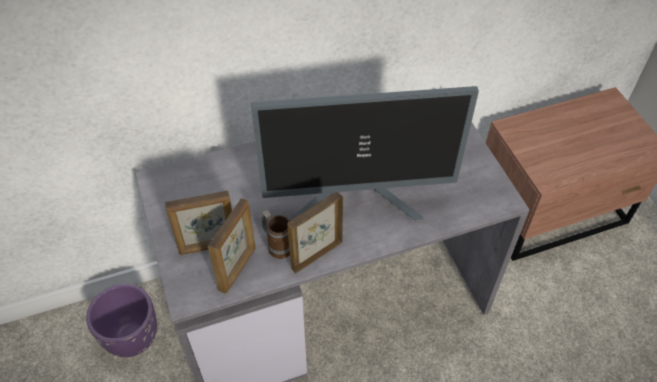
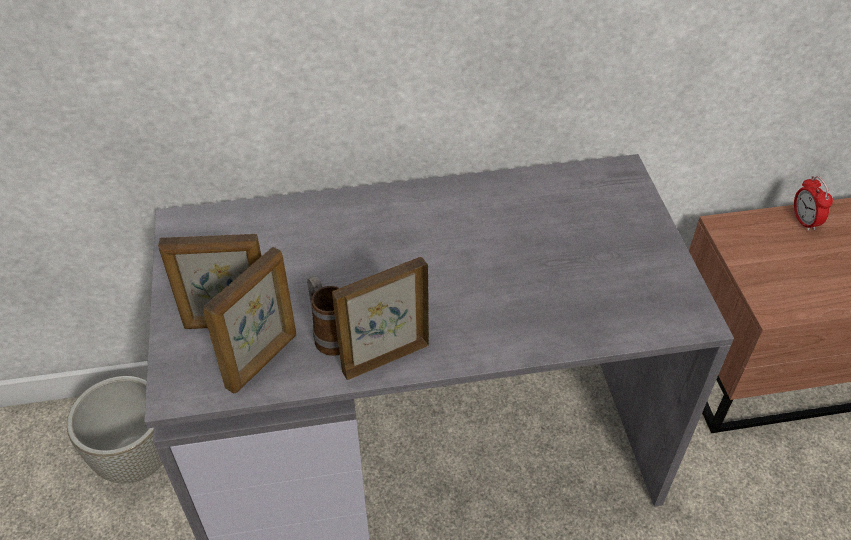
camera: 10 degrees right, 5 degrees down
purple planter [86,284,157,357] -> grey planter [67,376,163,484]
monitor [251,86,479,221] -> none
none -> alarm clock [794,176,833,231]

